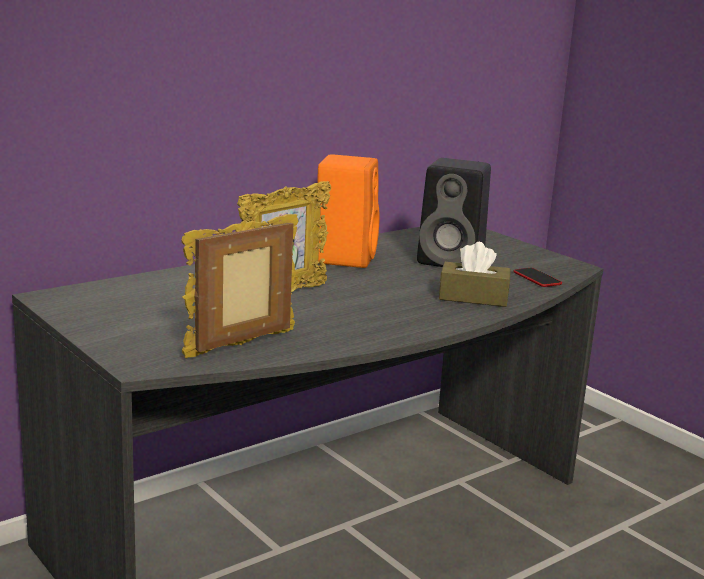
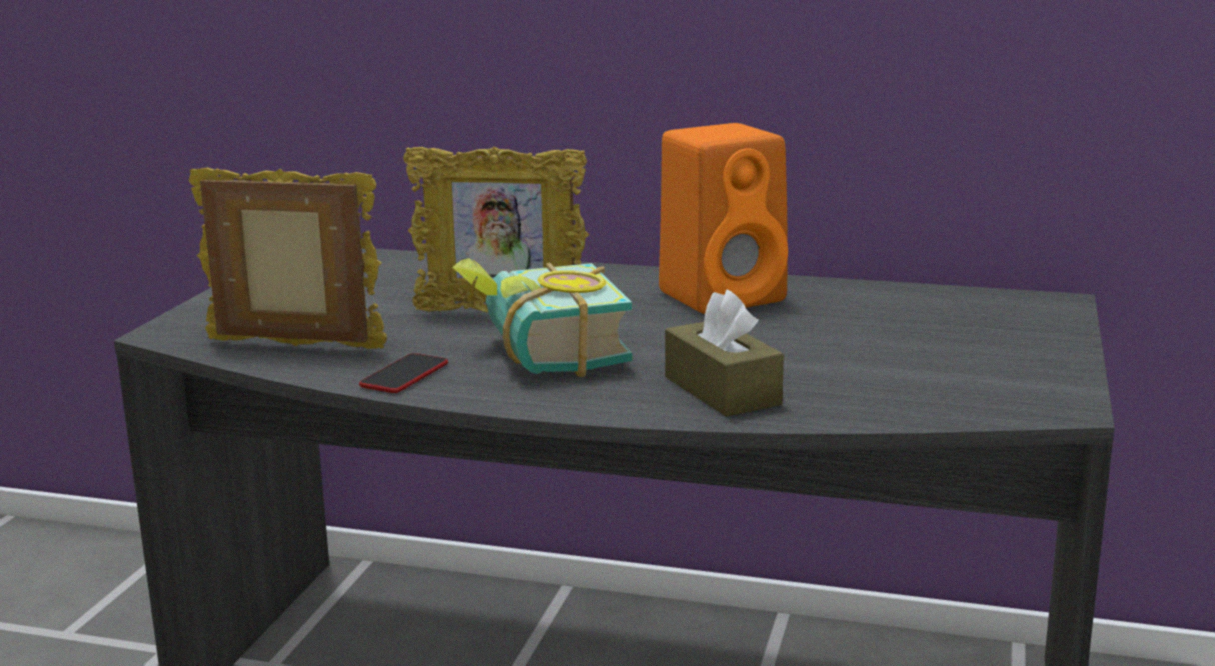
camera: 55 degrees right, 0 degrees up
black speaker [417,158,491,267] -> none
phone [513,268,562,287] -> phone moved to [359,353,448,393]
none -> book [452,258,633,377]

